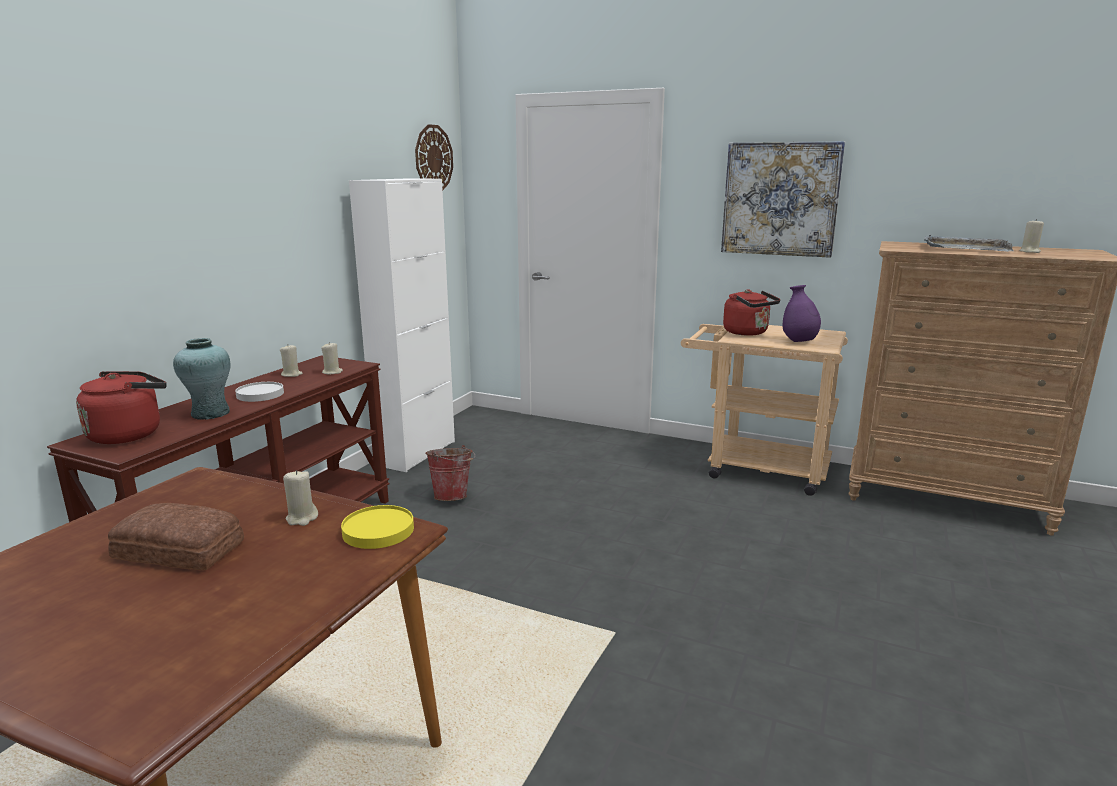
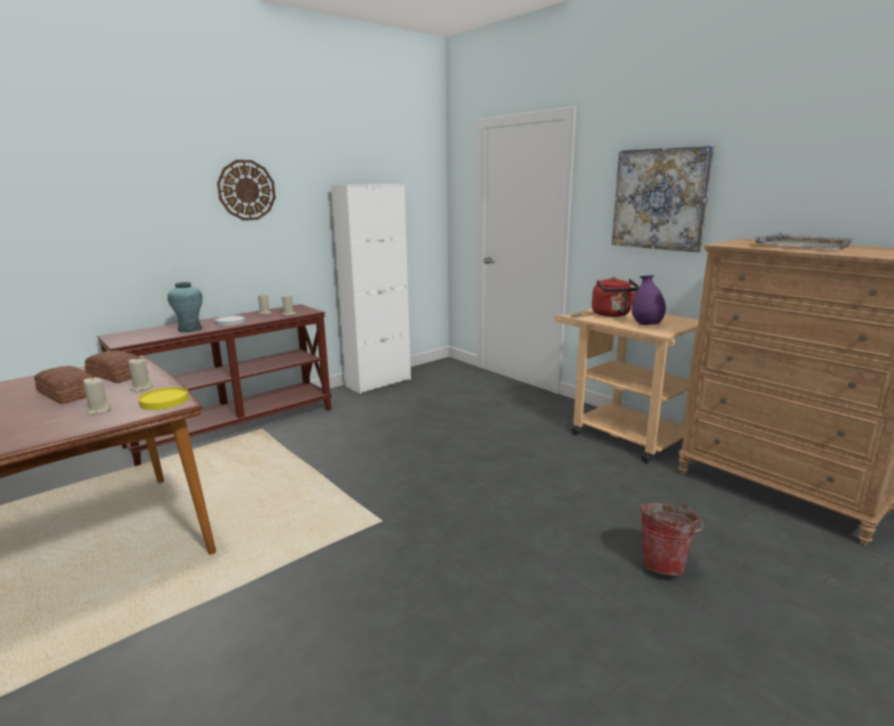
camera: 25 degrees right, 0 degrees up
red kettle [76,371,167,444] -> none
wall clock [415,124,453,190] -> wall clock moved to [217,160,276,221]
bucket [426,445,475,501] -> bucket moved to [639,503,703,576]
beige candle [1019,219,1044,253] -> beige candle moved to [83,377,112,415]
none -> bread [85,350,148,383]

